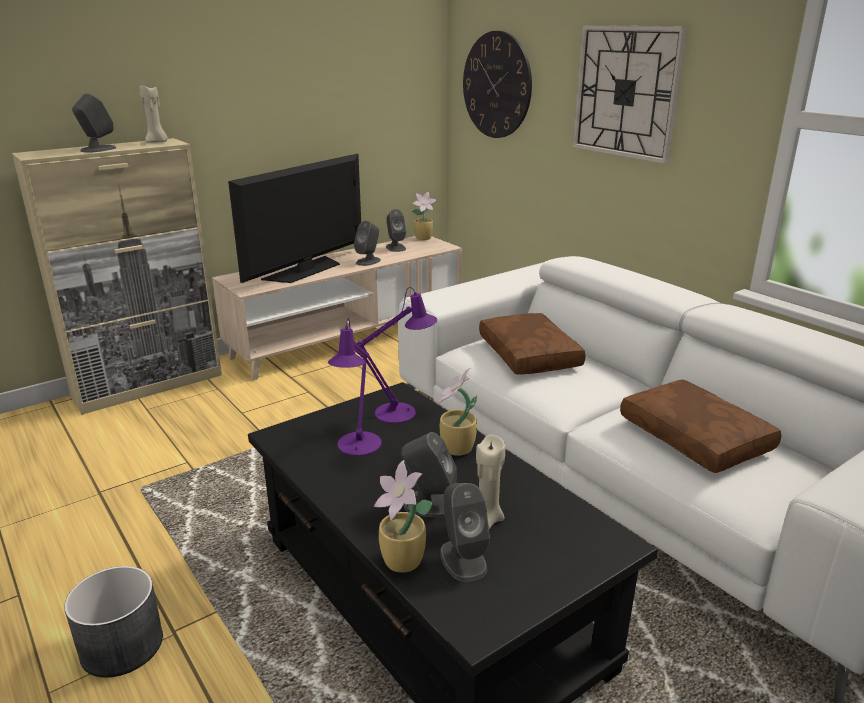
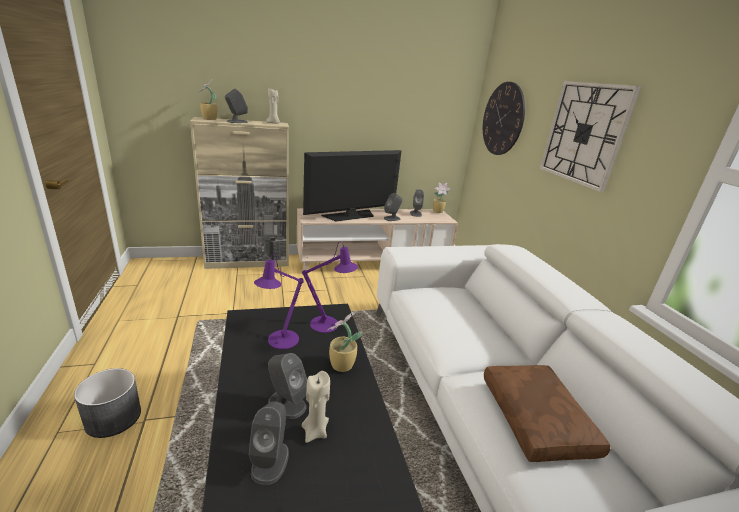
camera: 20 degrees right, 0 degrees up
potted plant [374,460,433,573] -> potted plant moved to [198,79,217,120]
brown pillow [479,313,586,375] -> none

